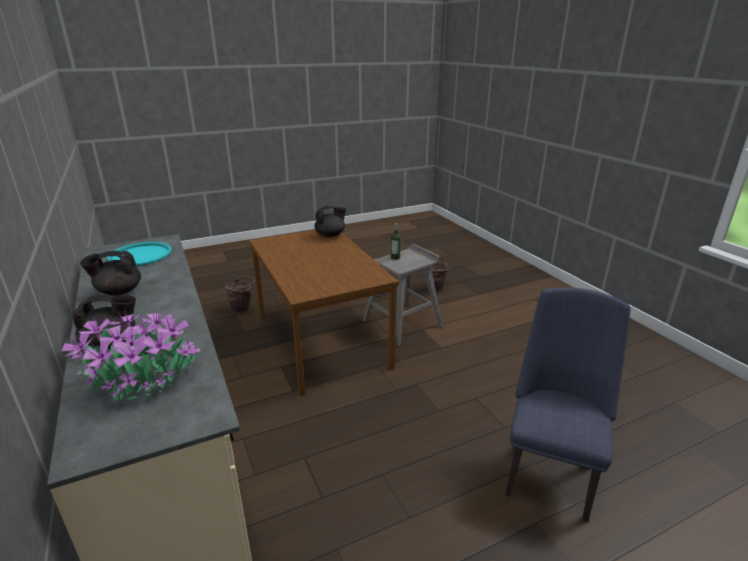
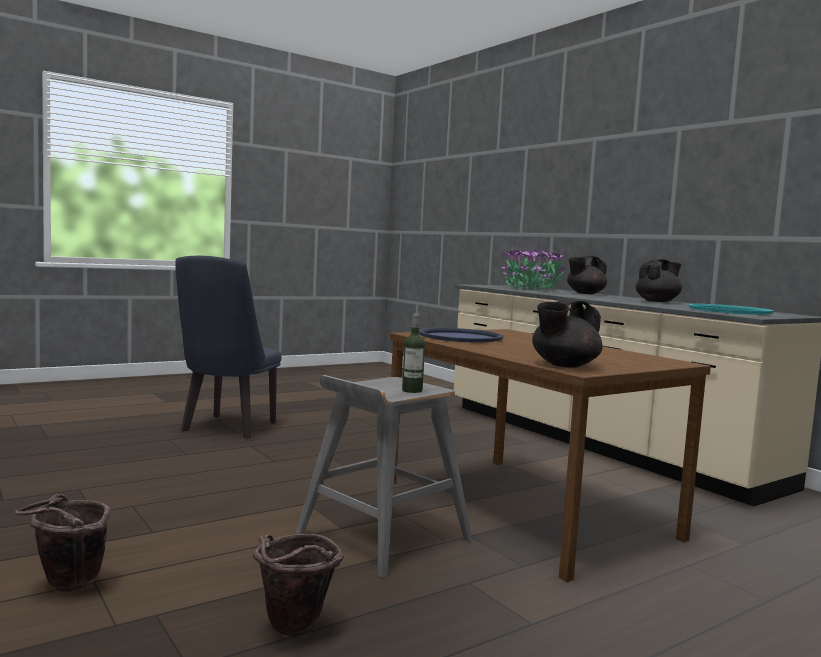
camera: 170 degrees right, 20 degrees down
brown bucket [225,276,255,313] -> brown bucket moved to [15,494,110,592]
none -> blue tray [419,328,503,343]

